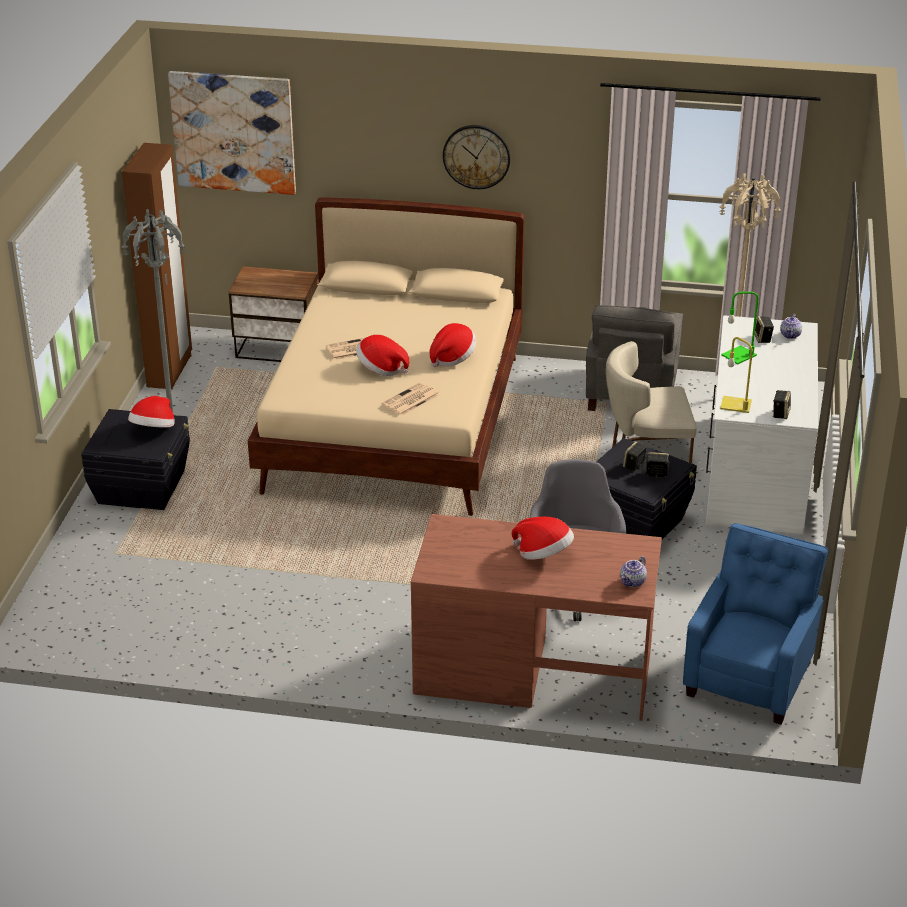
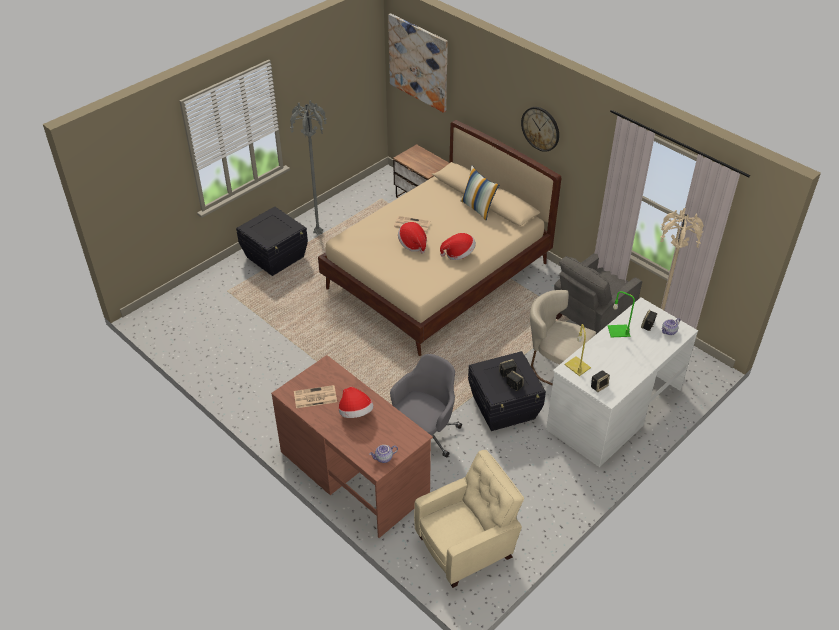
camera: 35 degrees right, 10 degrees up
brown wardrobe [122,143,192,389] -> none
hat [128,396,175,427] -> none
newspaper [382,382,440,416] -> newspaper moved to [294,385,337,408]
blue armchair [683,523,829,725] -> beige armchair [414,450,524,588]
none -> pillow [460,166,499,221]

